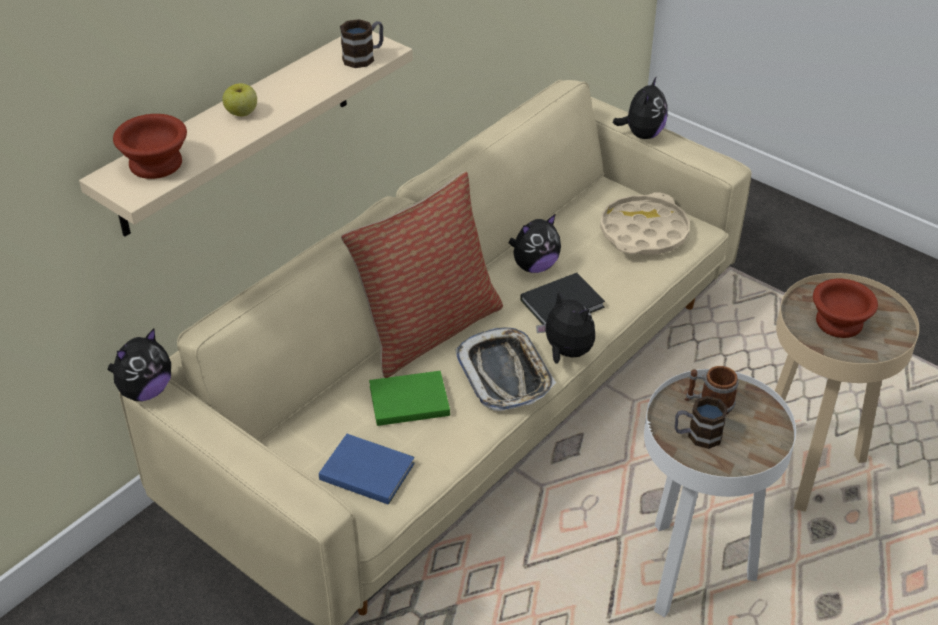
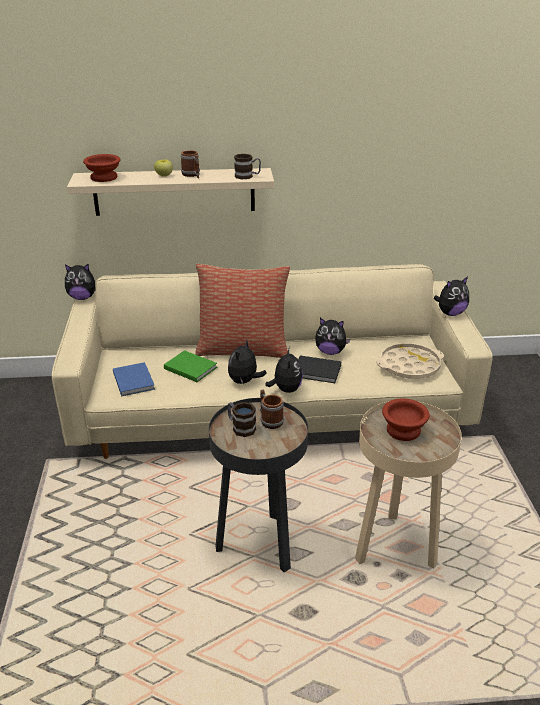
camera: 45 degrees right, 10 degrees down
tray [455,327,556,411] -> plush toy [228,339,267,385]
white side table [644,369,796,617] -> black side table [209,398,308,572]
none -> mug [181,150,200,179]

